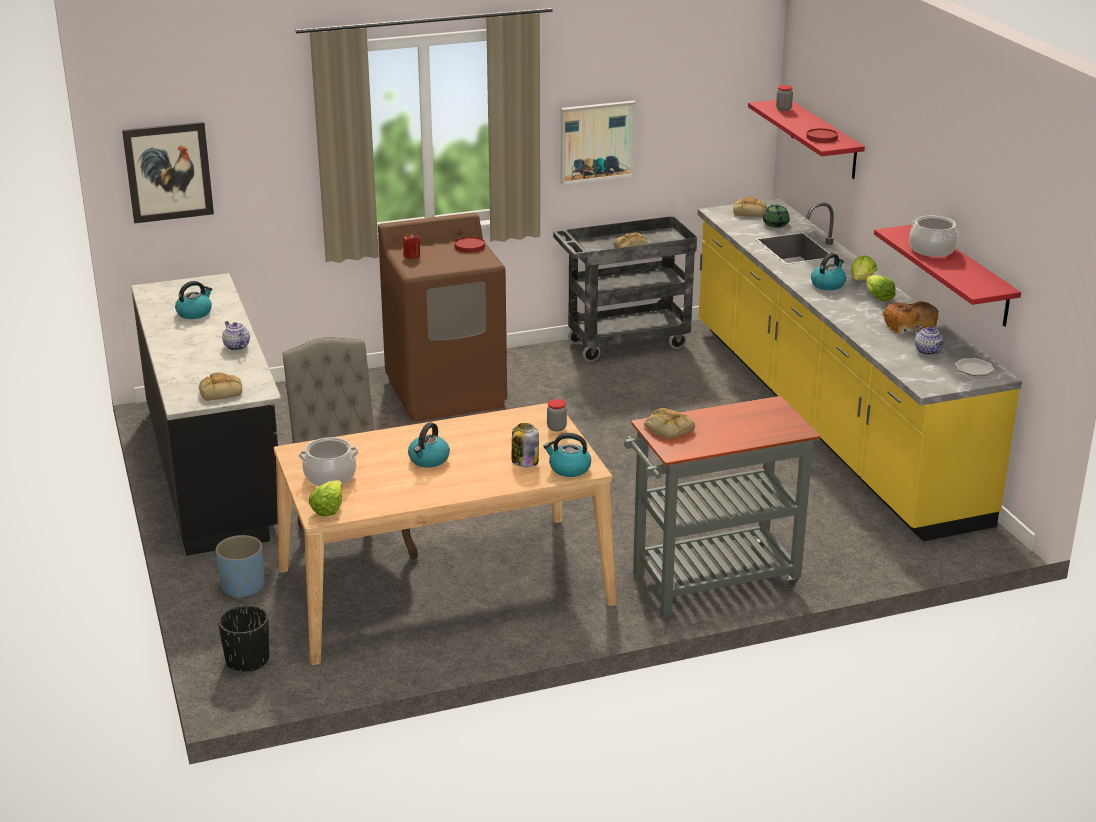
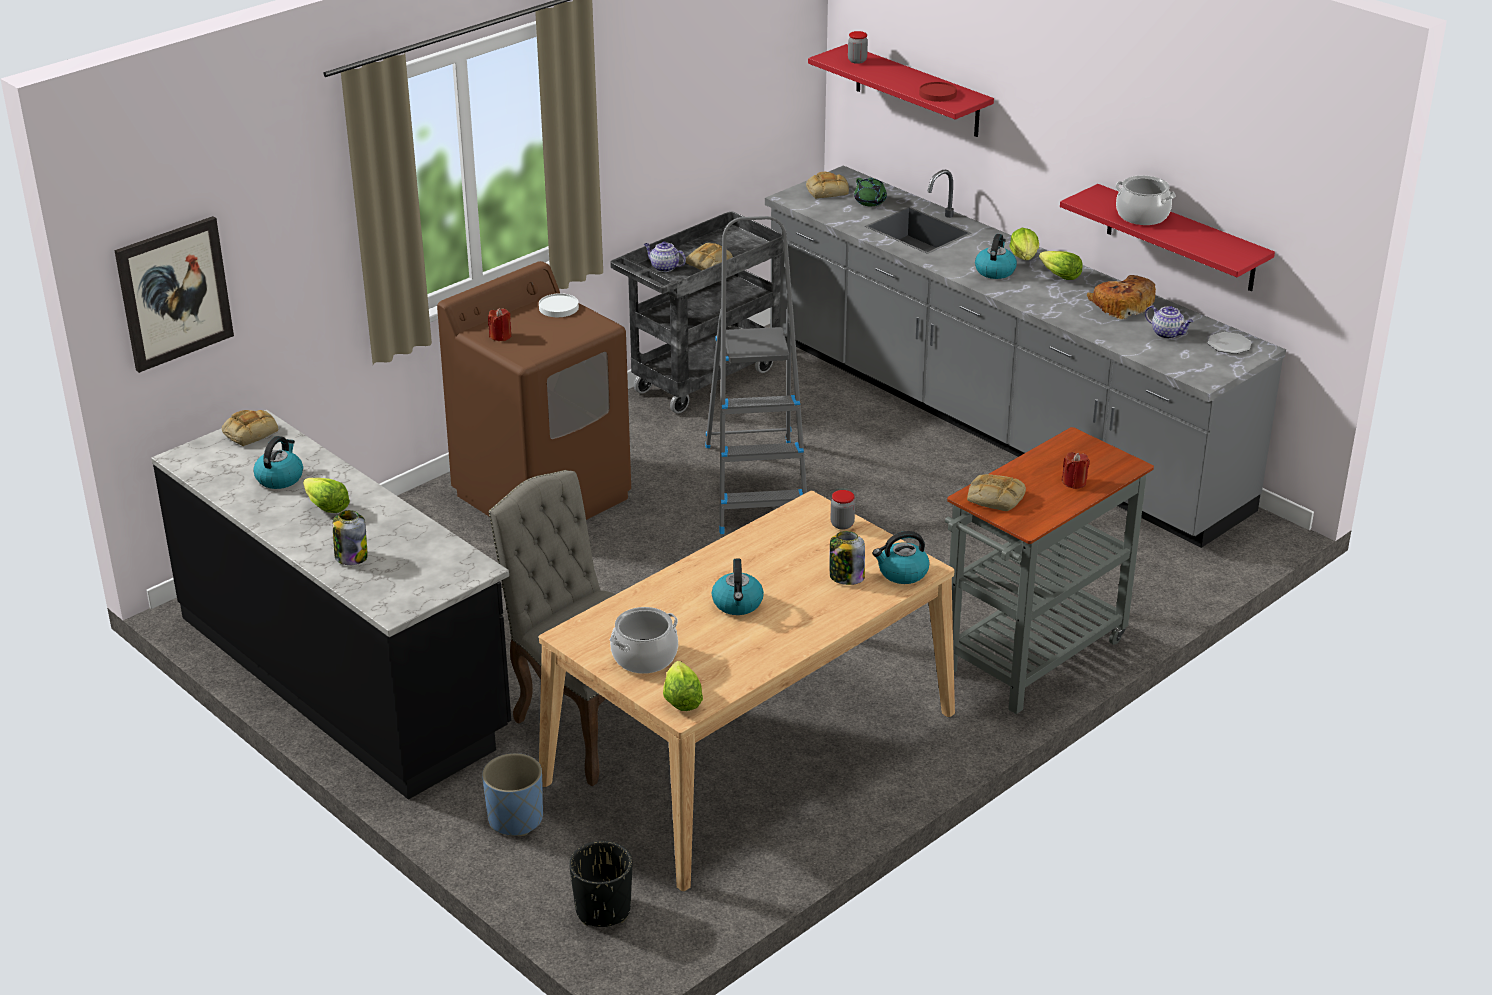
camera: 25 degrees left, 5 degrees up
bread [199,372,242,401] -> bread moved to [222,410,278,446]
teapot [222,321,250,351] -> teapot moved to [644,241,686,272]
red plate [454,237,485,253] -> white plate [539,293,579,317]
picture [561,101,636,185] -> none
yellow counter [698,199,1022,541] -> grey counter [765,165,1286,548]
none -> lettuce [303,478,350,513]
none -> jar [333,510,368,565]
none -> grey step ladder [705,216,807,534]
none -> red candle [1062,452,1090,489]

